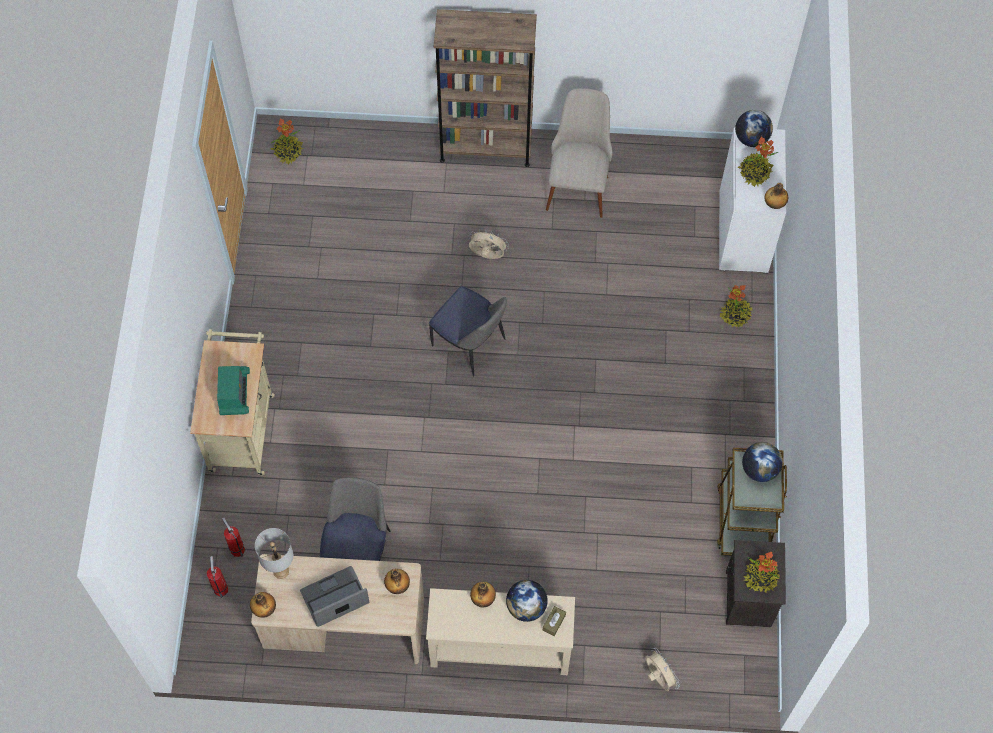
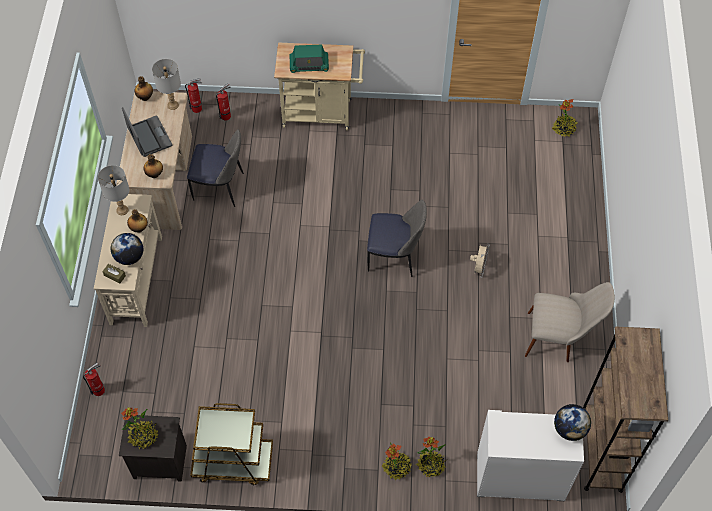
camera: 90 degrees right, 5 degrees down
chair [429,286,507,376] -> chair turned 120 degrees counterclockwise [367,199,427,277]
brown bookcase [434,9,537,167] -> brown bookcase moved to [583,326,668,493]
beige fan [645,648,680,691] -> fire extinguisher [83,363,105,396]
potted plant [738,137,778,187] -> potted plant moved to [381,443,412,480]
globe [742,442,783,482] -> none
bottle [765,183,788,209] -> none
none -> grey table lamp [98,165,129,215]

